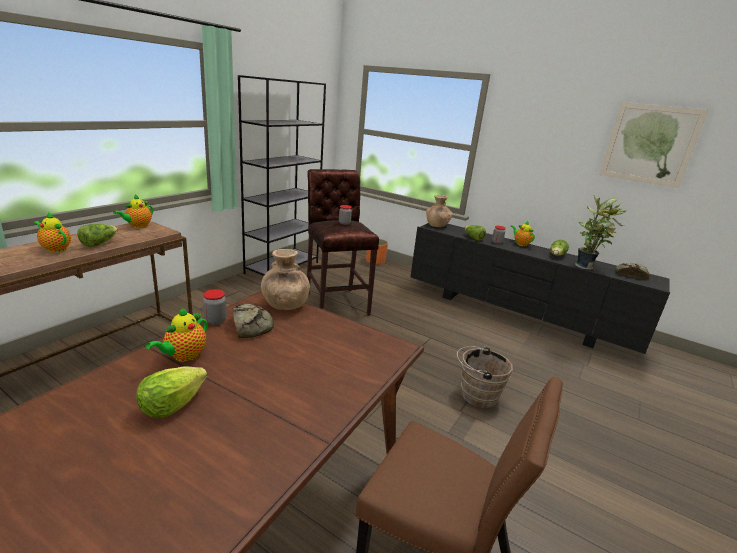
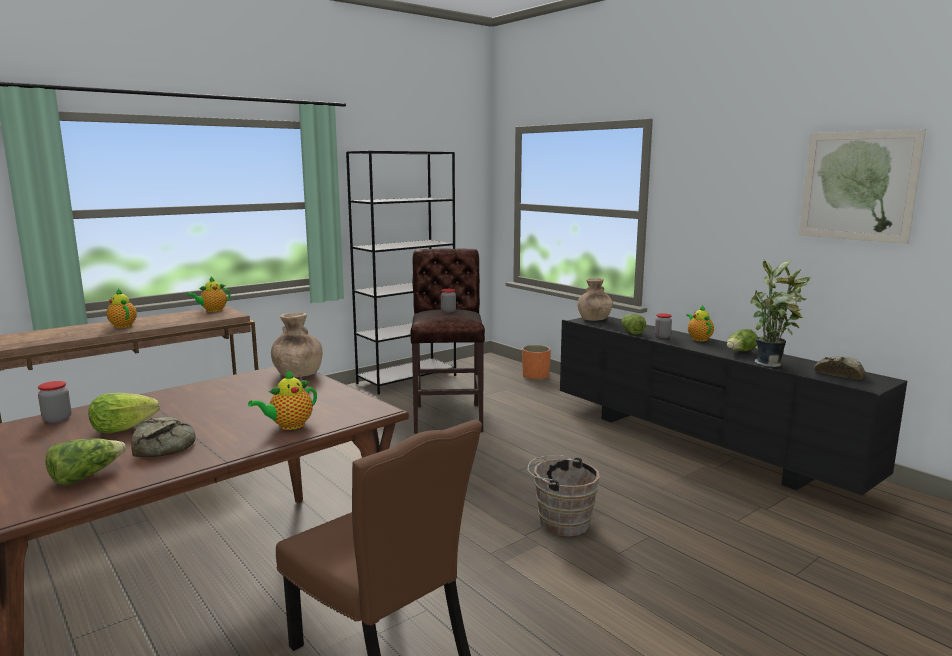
camera: 20 degrees right, 10 degrees down
lettuce [77,224,118,247] -> lettuce moved to [46,439,126,485]
teapot [146,308,208,362] -> teapot moved to [248,370,317,430]
jar [203,289,227,325] -> jar moved to [38,381,71,423]
bread [233,304,274,338] -> bread moved to [131,416,195,457]

